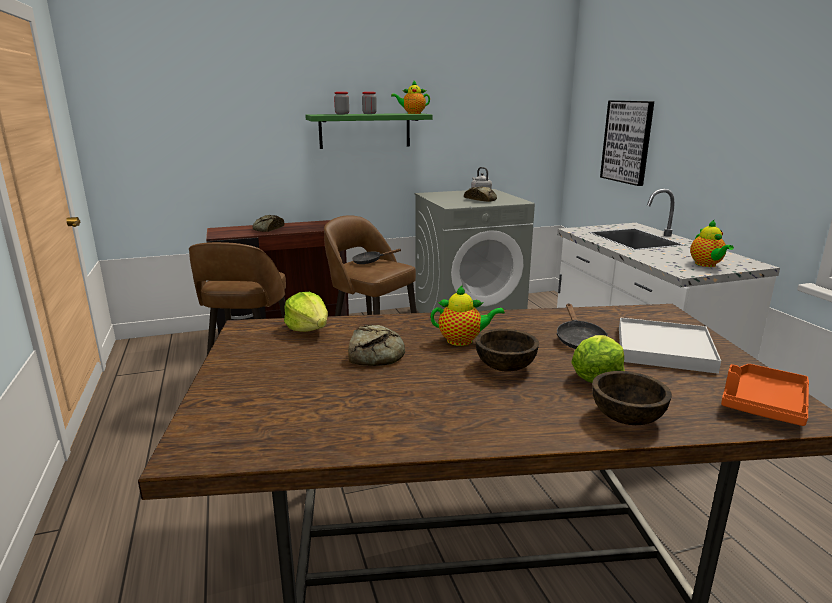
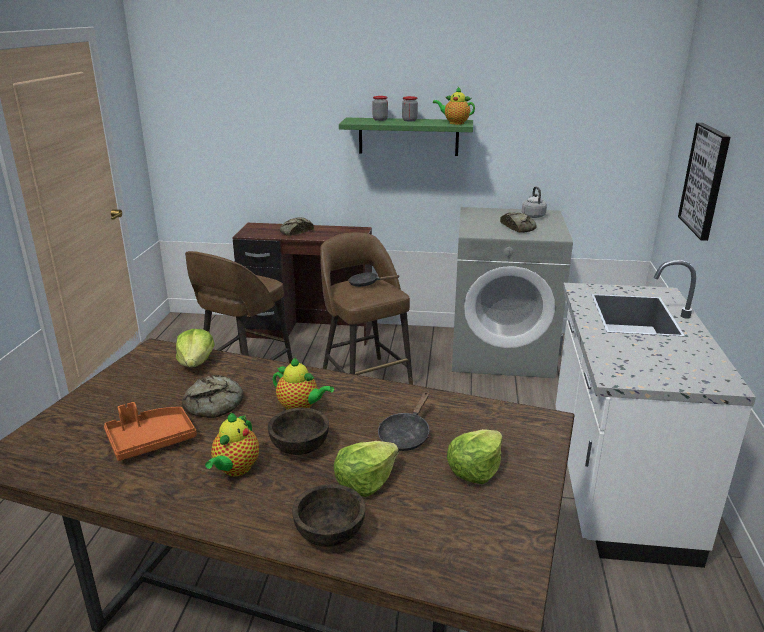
camera: 25 degrees right, 5 degrees up
white tray [619,317,721,374] -> lettuce [447,429,503,484]
teapot [690,220,734,267] -> teapot moved to [205,413,259,476]
orange tray [721,364,809,426] -> orange tray moved to [104,402,197,461]

